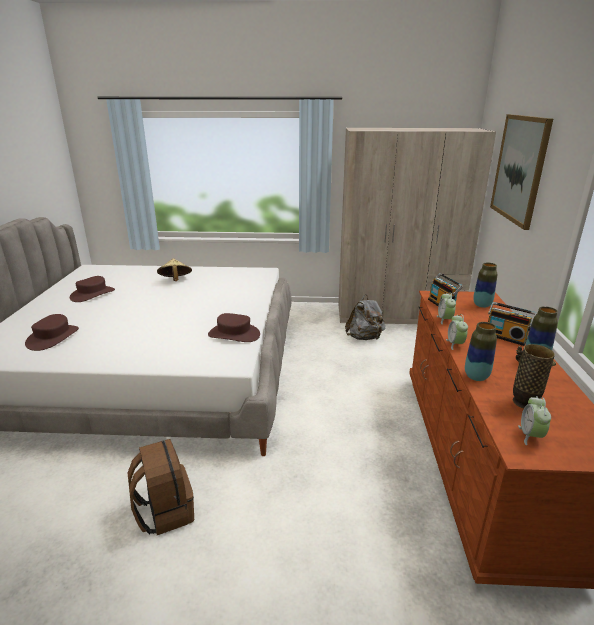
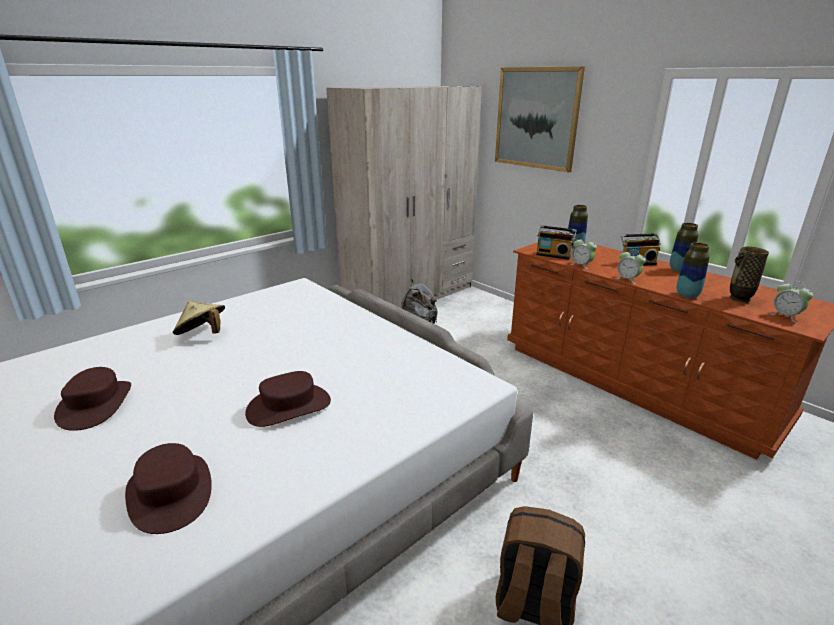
camera: 45 degrees left, 0 degrees up
brown hat [208,313,260,342] -> brown hat moved to [245,371,331,427]

